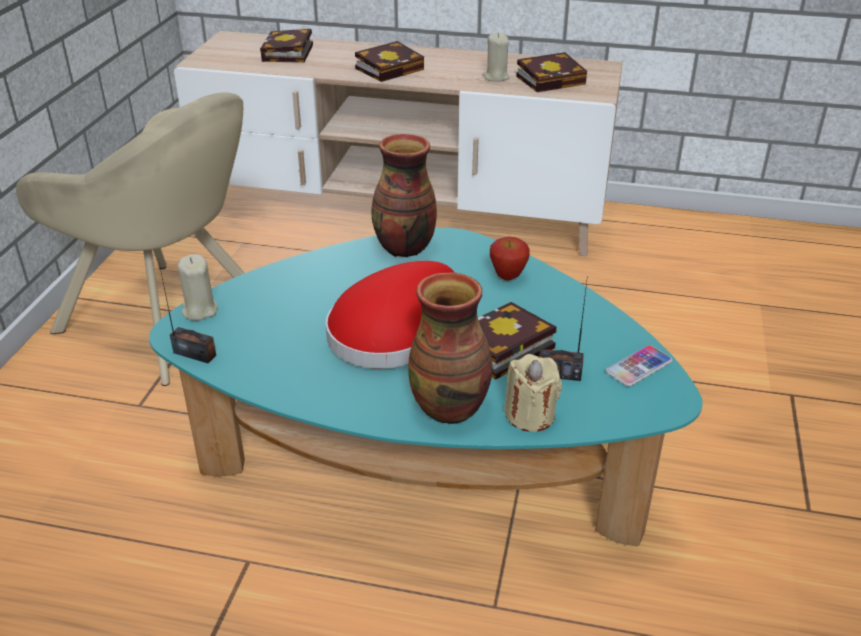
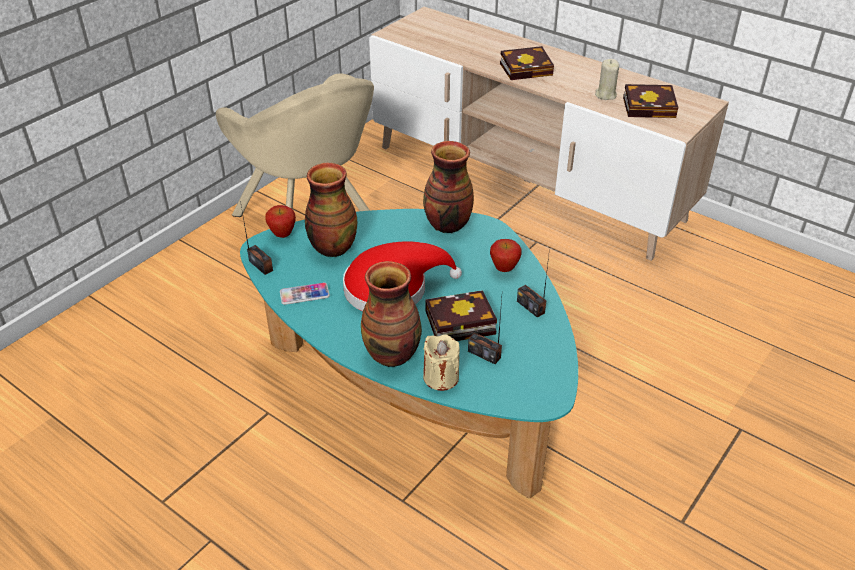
camera: 25 degrees right, 5 degrees up
beige candle [178,254,217,321] -> apple [265,205,296,238]
book [260,29,313,63] -> none
phone [606,345,672,387] -> phone moved to [280,282,330,305]
none -> vase [305,163,357,257]
none -> radio [517,248,550,318]

